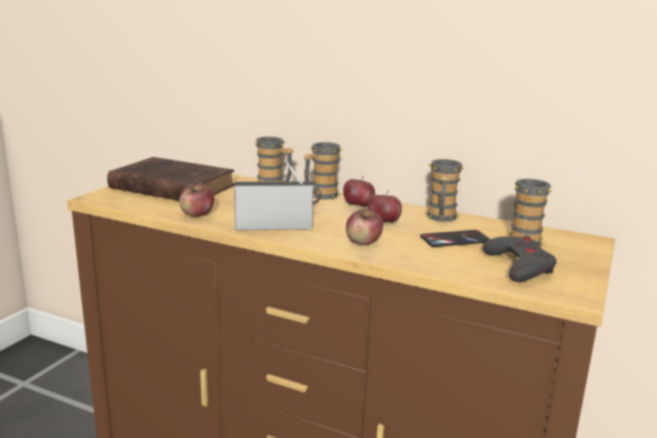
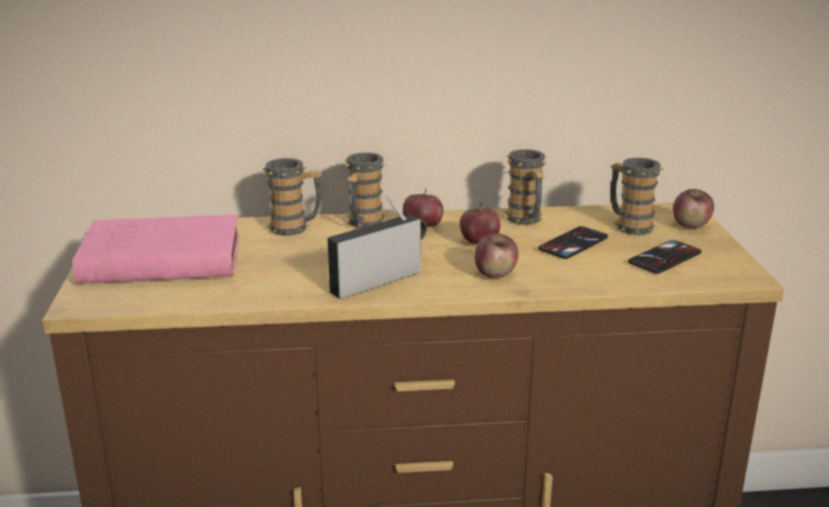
camera: 30 degrees left, 5 degrees up
brown book [107,157,234,201] -> pink book [73,215,239,284]
apple [179,184,214,217] -> apple moved to [673,189,714,229]
grey game controller [483,235,557,282] -> phone [628,240,702,274]

